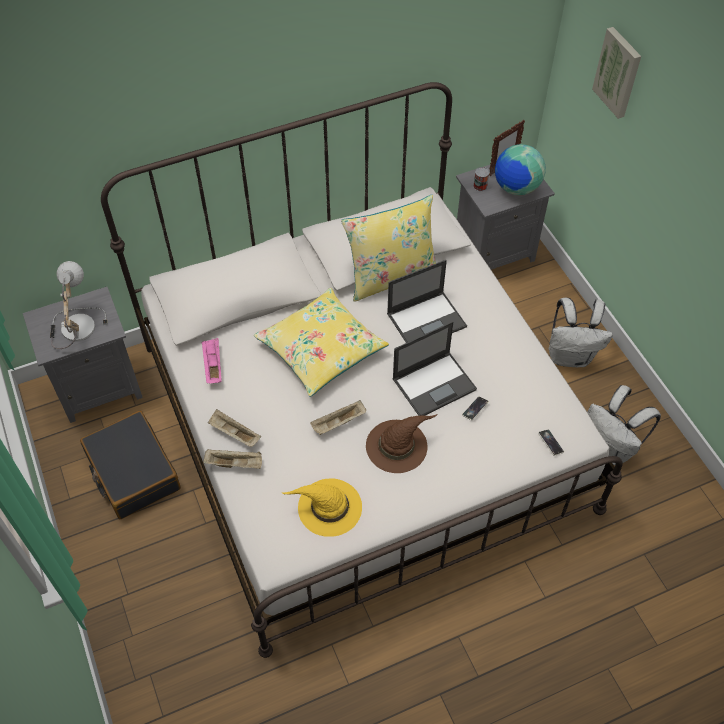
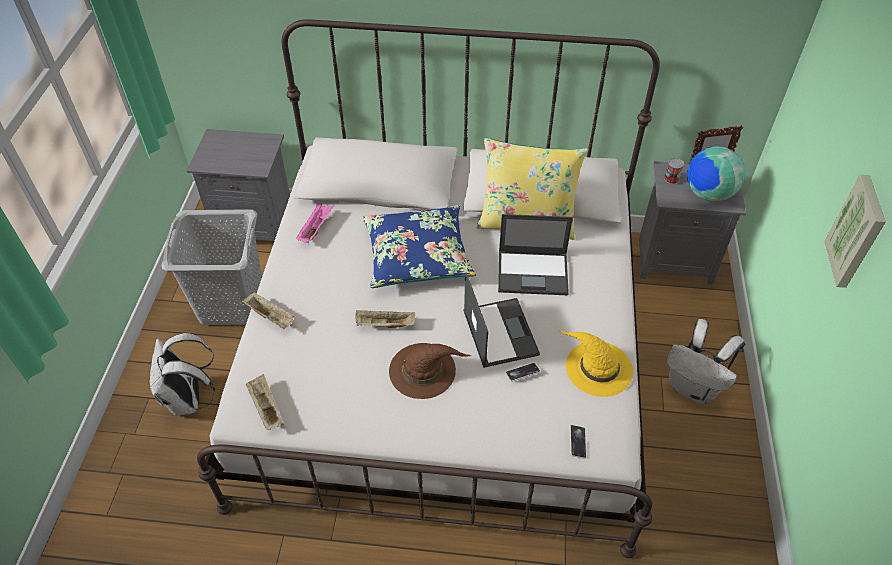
camera: 30 degrees right, 5 degrees down
table lamp [50,261,108,349] -> none
black suitcase [80,411,181,519] -> grey laundry basket [162,209,262,324]
beige tray [208,409,261,447] -> beige tray moved to [246,374,284,430]
yellow pillow [254,288,389,397] -> blue pillow [362,205,476,288]
yellow hat [282,479,362,537] -> yellow hat moved to [559,330,633,397]
laptop [392,321,477,416] -> laptop turned 105 degrees counterclockwise [464,273,540,368]
white backpack [587,385,661,465] -> white backpack moved to [150,333,215,416]
picture [592,27,641,119] -> picture moved to [824,175,886,288]

